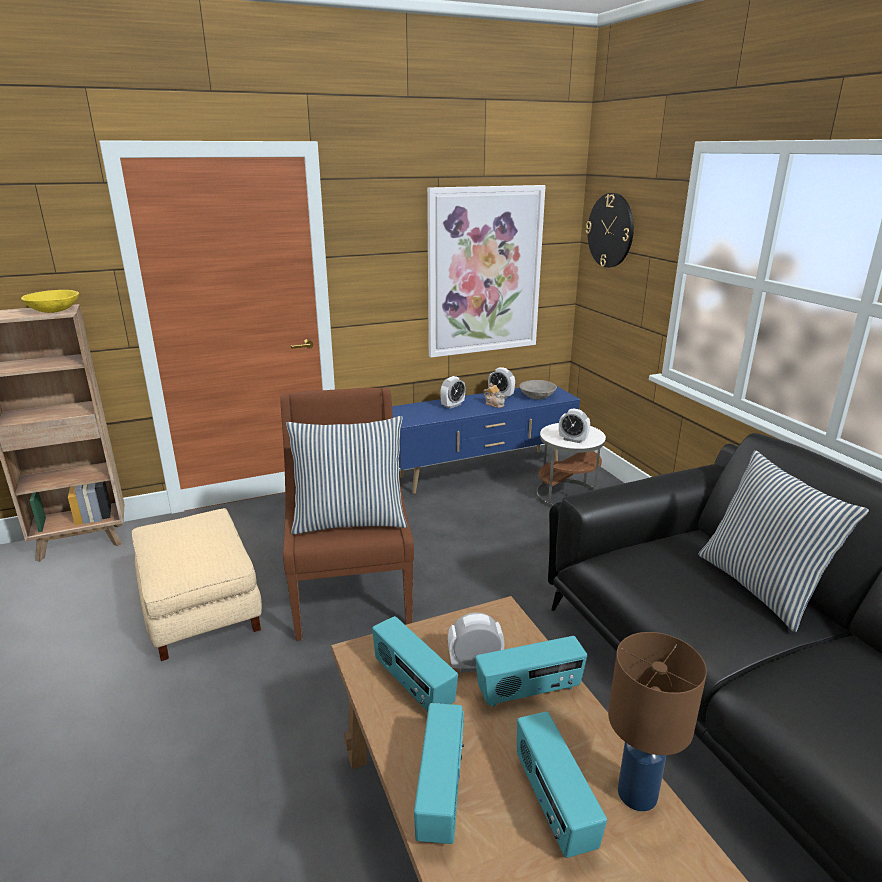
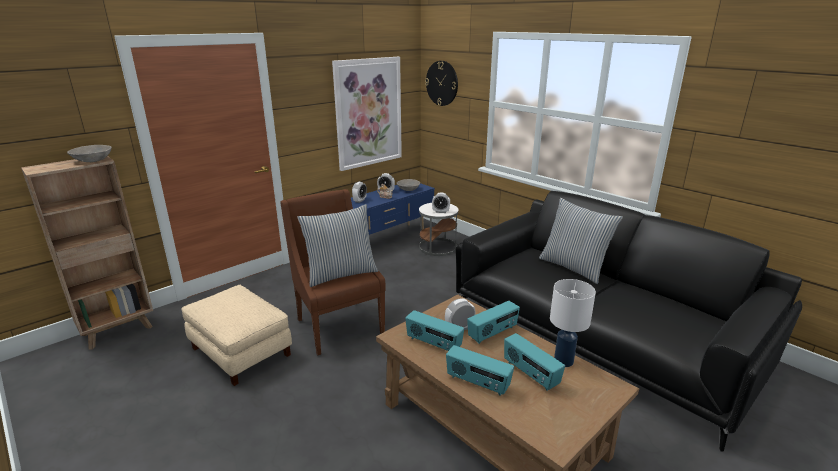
camera: 20 degrees left, 0 degrees up
yellow bowl [21,290,79,313] -> grey bowl [67,145,112,162]
radio [414,703,464,844] -> radio turned 135 degrees clockwise [446,345,514,396]
brown table lamp [608,632,707,811] -> white table lamp [550,279,596,367]

